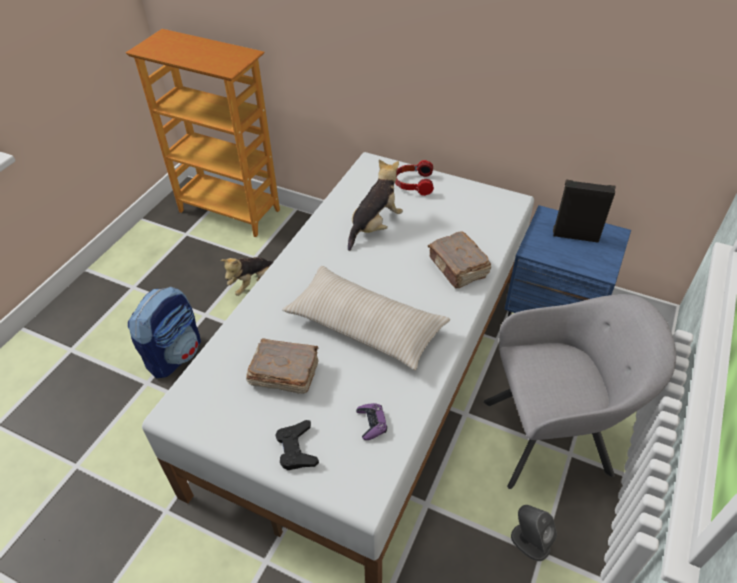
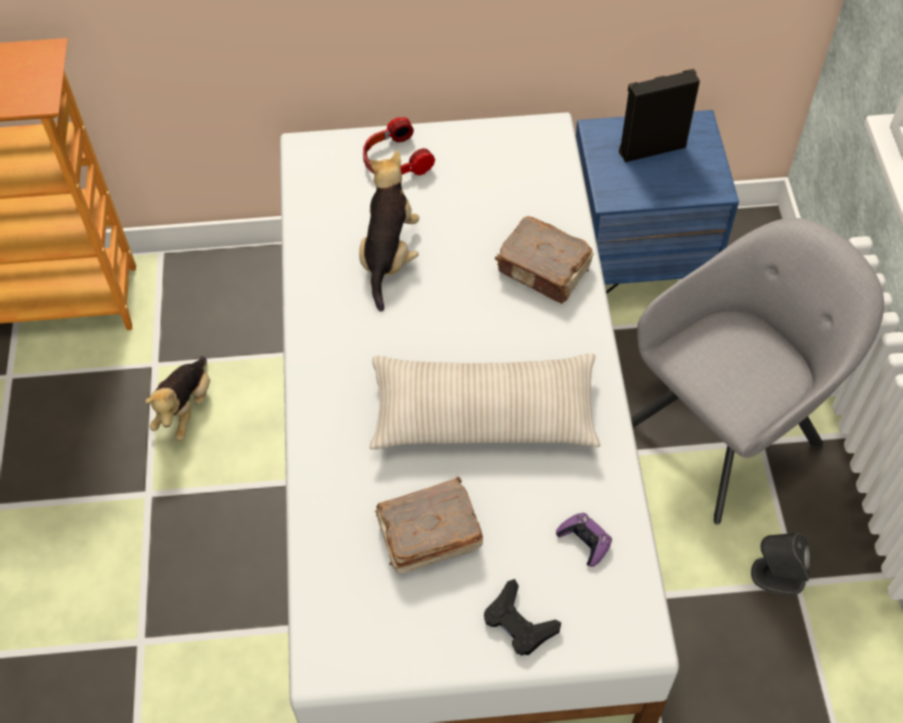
camera: 30 degrees left, 10 degrees up
backpack [128,286,201,378] -> none

